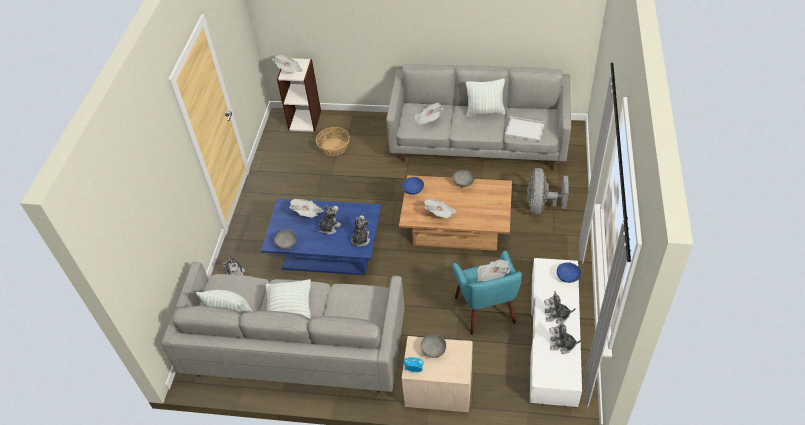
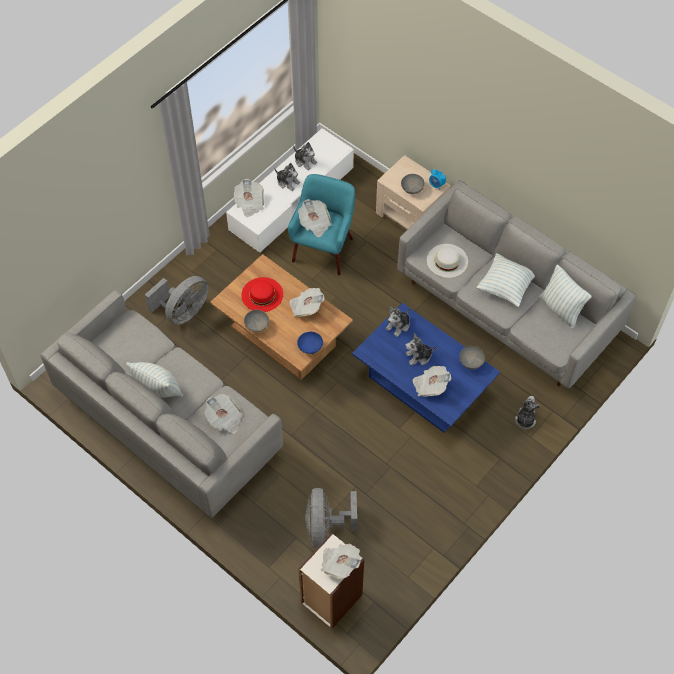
camera: 150 degrees left, 10 degrees up
basket [316,127,350,156] -> grey fan [305,488,357,548]
white tray [505,117,545,142] -> none
blue bowl [557,262,581,283] -> newspaper [233,179,264,217]
none -> red hat [241,277,283,312]
none -> white hat [427,244,468,278]

